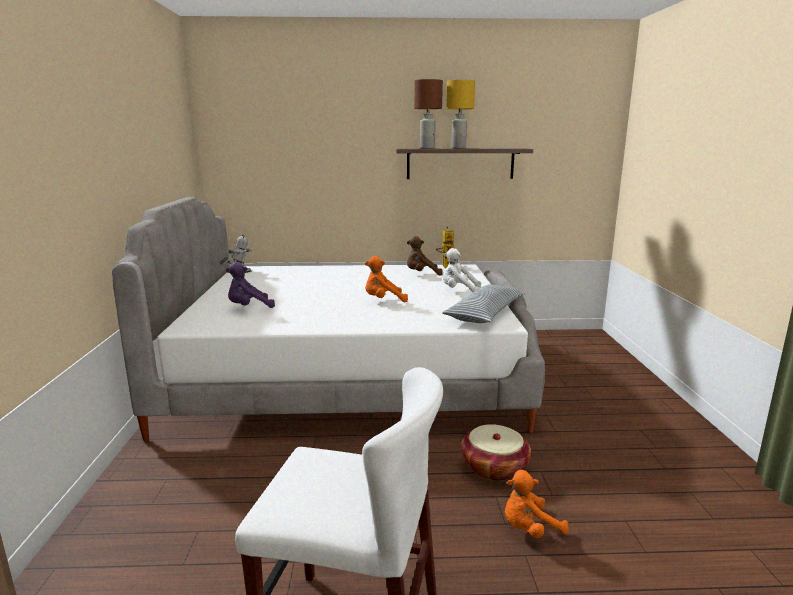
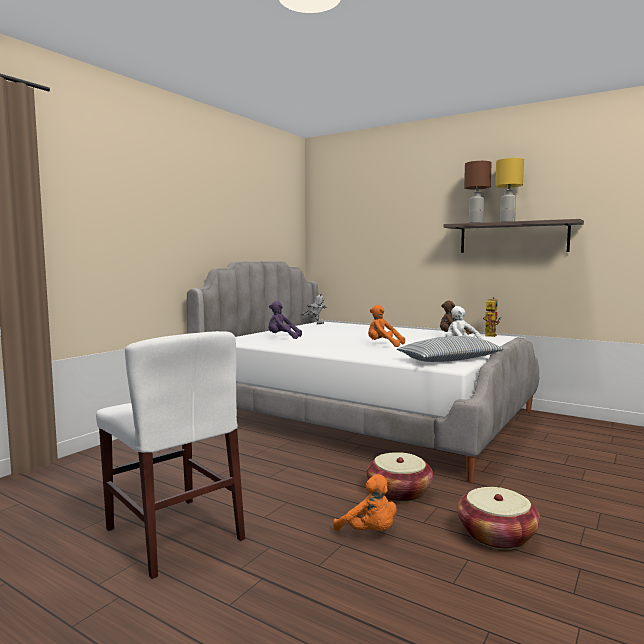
camera: 35 degrees right, 10 degrees down
orange plush toy [505,470,569,538] -> orange plush toy turned 150 degrees counterclockwise [333,474,397,531]
none -> basket [457,487,540,550]

